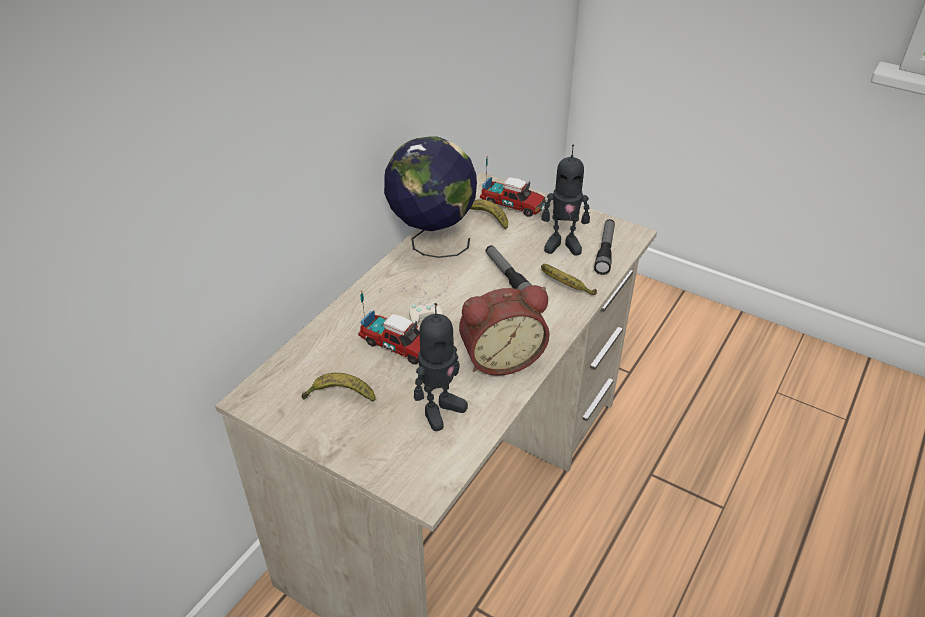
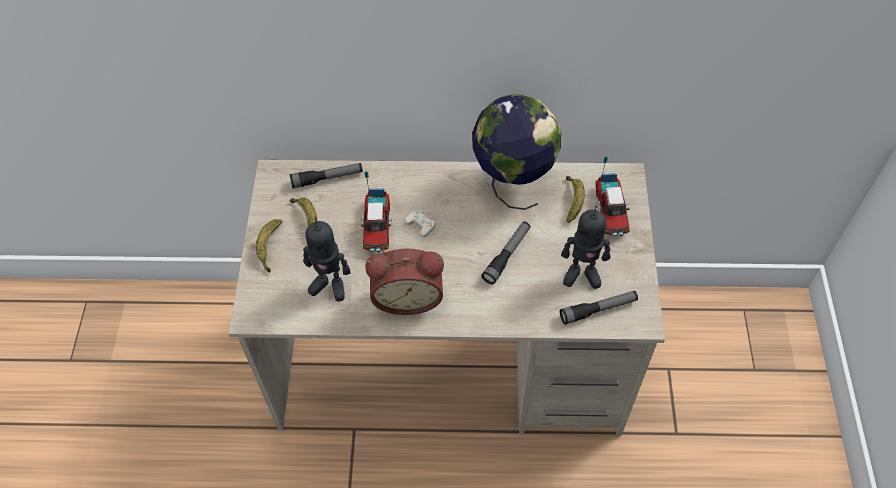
camera: 60 degrees right, 15 degrees up
alarm clock [459,285,550,376] -> alarm clock turned 45 degrees counterclockwise [365,249,444,315]
banana [541,264,597,295] -> banana moved to [256,219,283,273]
toy robot [542,145,590,255] -> toy robot turned 60 degrees counterclockwise [561,206,611,289]
none -> flashlight [290,163,363,189]

